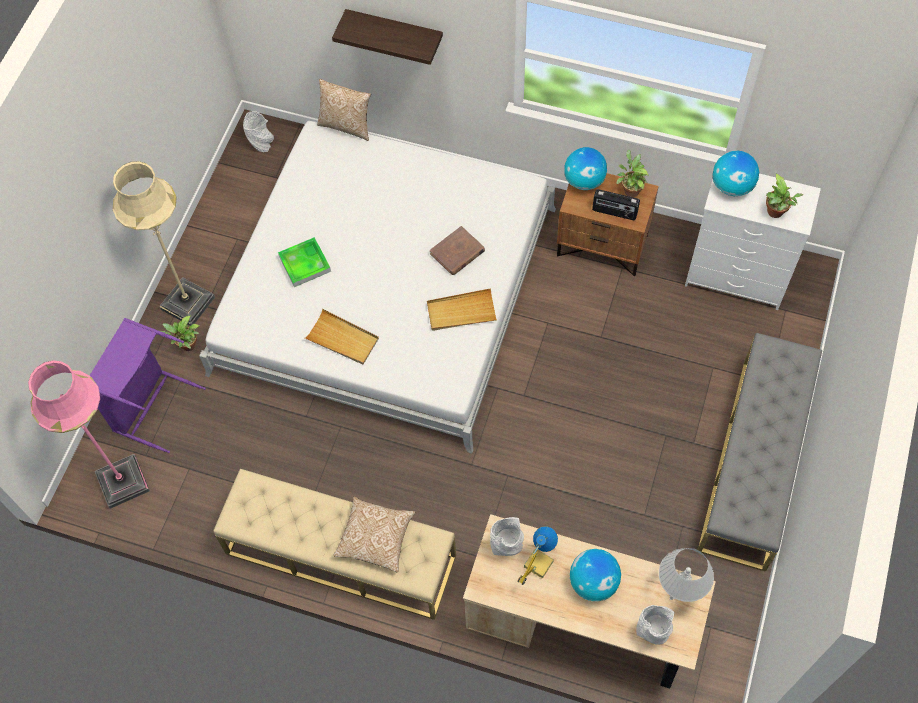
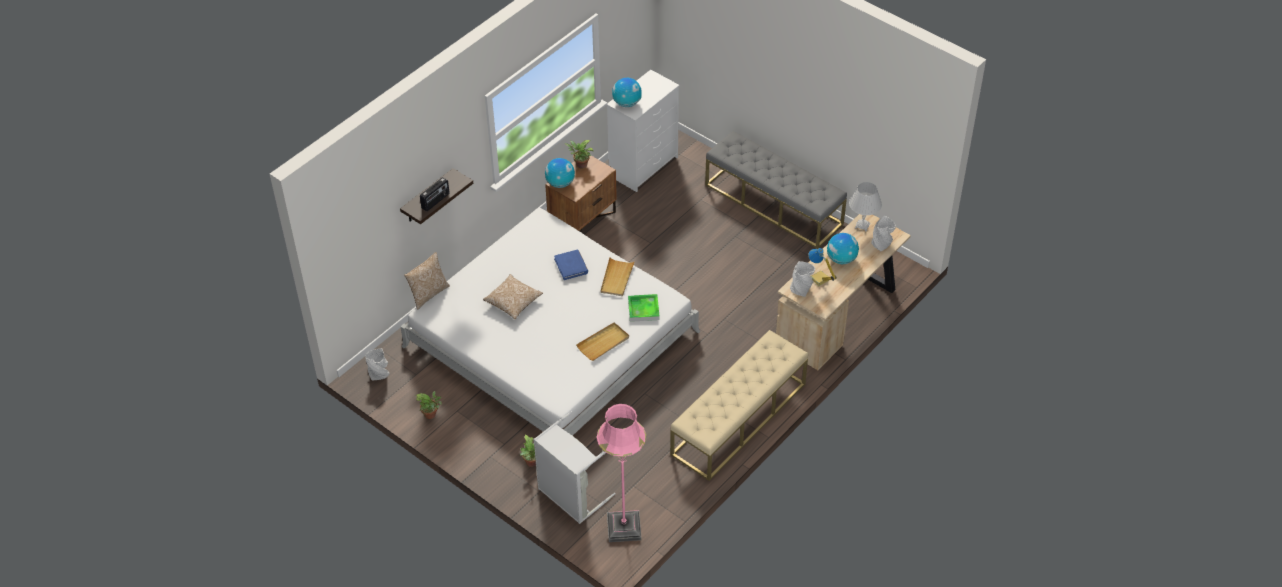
camera: 70 degrees left, 15 degrees down
purple laundry basket [90,318,206,453] -> grey laundry basket [534,411,616,524]
beige floor lamp [113,161,215,326] -> none
tray [278,237,331,287] -> tray moved to [628,294,660,322]
pillow [334,497,415,573] -> pillow moved to [483,274,543,319]
brown book [430,226,485,275] -> blue book [554,250,588,280]
radio [592,189,640,220] -> radio moved to [420,177,450,211]
potted plant [766,174,803,218] -> potted plant moved to [415,391,442,419]

